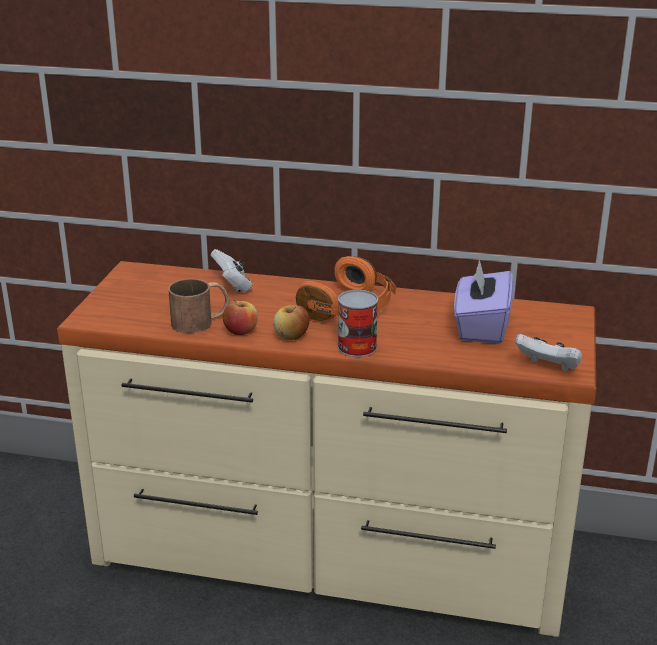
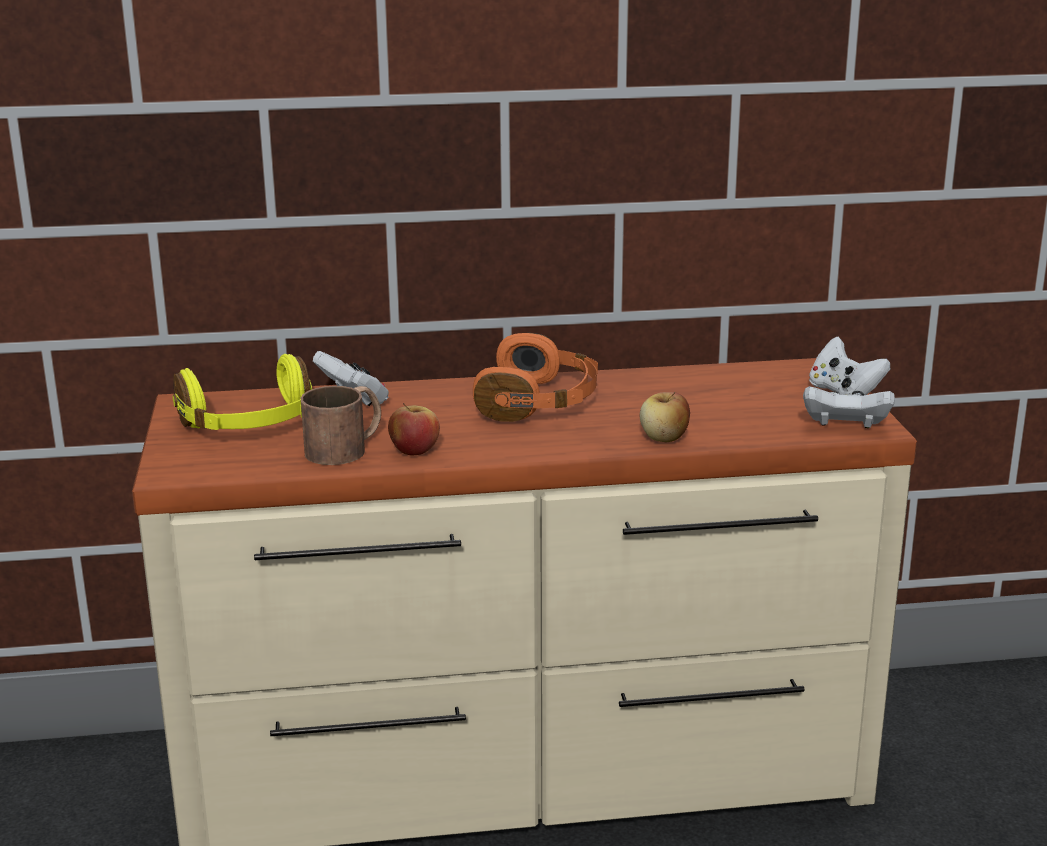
camera: 20 degrees left, 5 degrees down
apple [273,305,309,340] -> apple moved to [640,392,690,442]
can [338,290,378,357] -> none
purple tissue box [454,259,513,344] -> none
none -> yellow headphones [173,354,312,430]
none -> white game controller [809,337,890,395]

